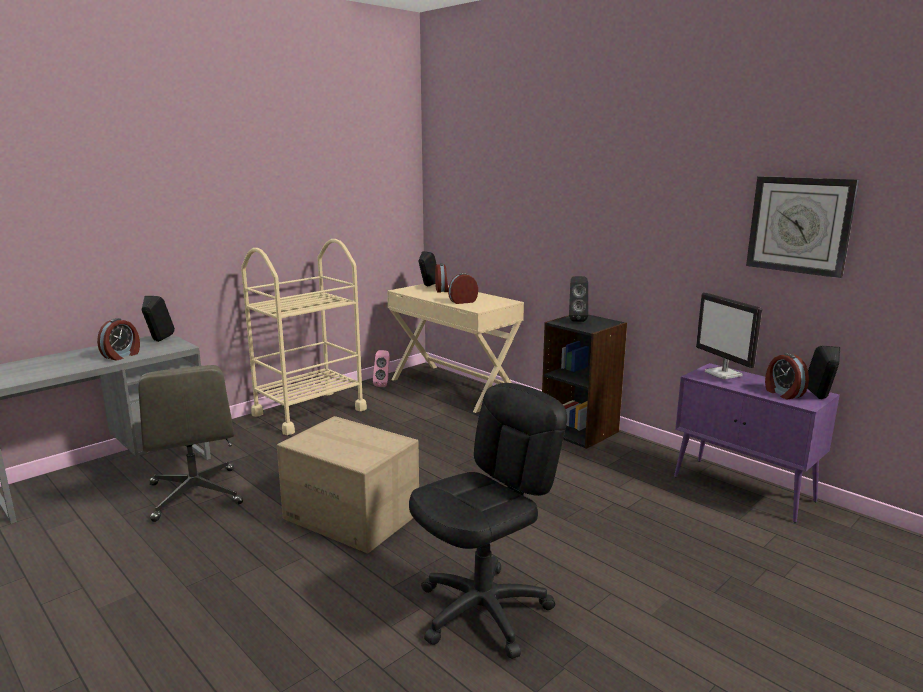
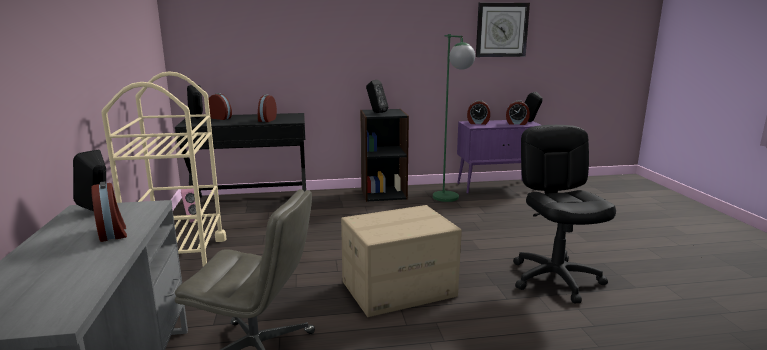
camera: 55 degrees left, 0 degrees up
beige desk [387,284,524,413] -> black desk [175,113,306,198]
monitor [696,292,762,379] -> alarm clock [467,100,490,125]
none -> green floor lamp [433,34,475,202]

